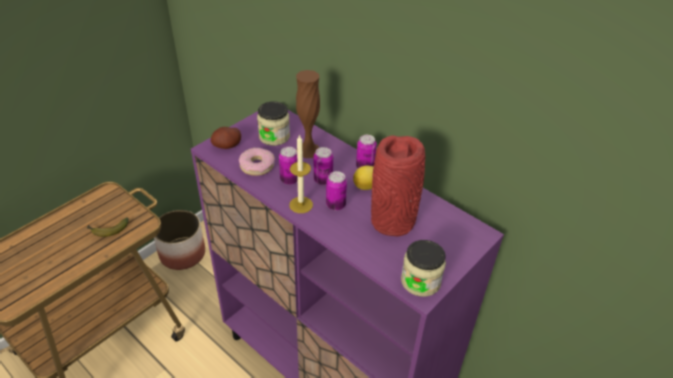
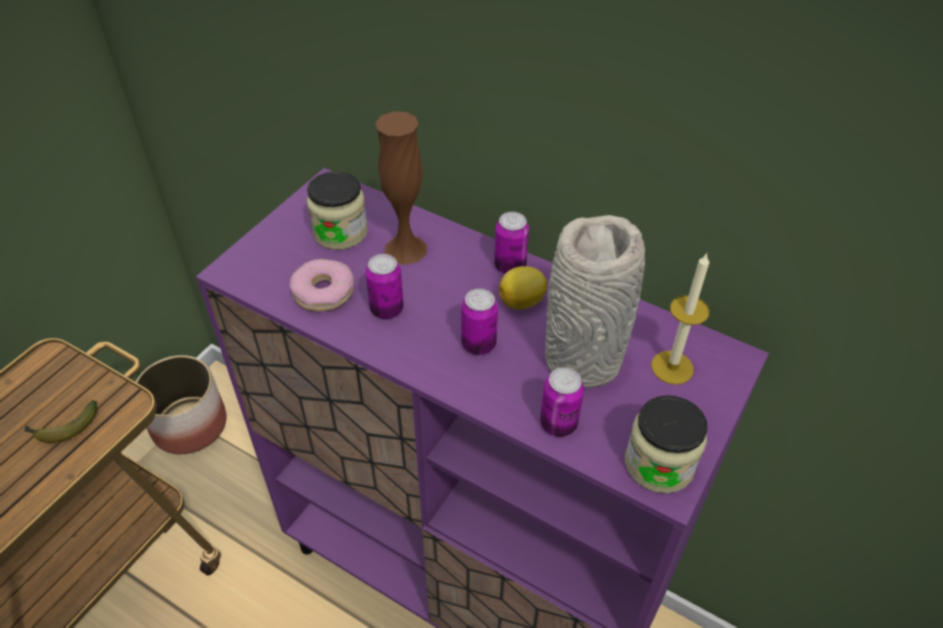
camera: 10 degrees left, 5 degrees up
potato [211,127,241,149] -> none
candle [289,134,313,213] -> candle moved to [651,253,709,385]
can [314,147,333,185] -> can moved to [540,367,584,437]
red vase [371,136,425,236] -> grey vase [545,215,645,388]

